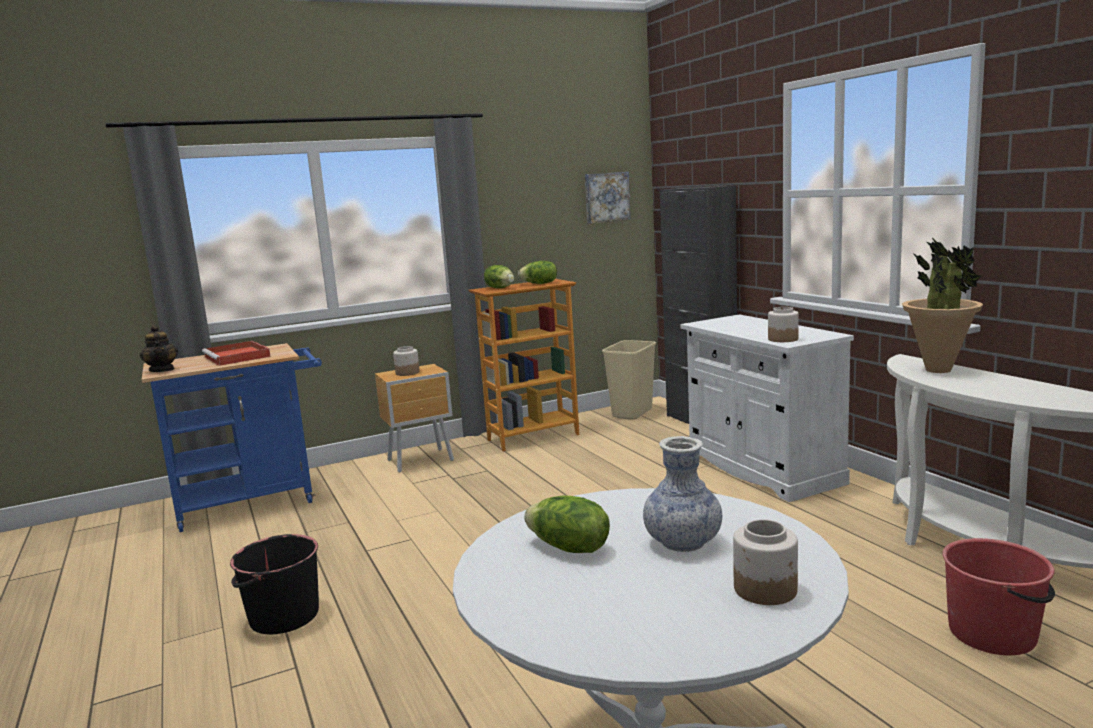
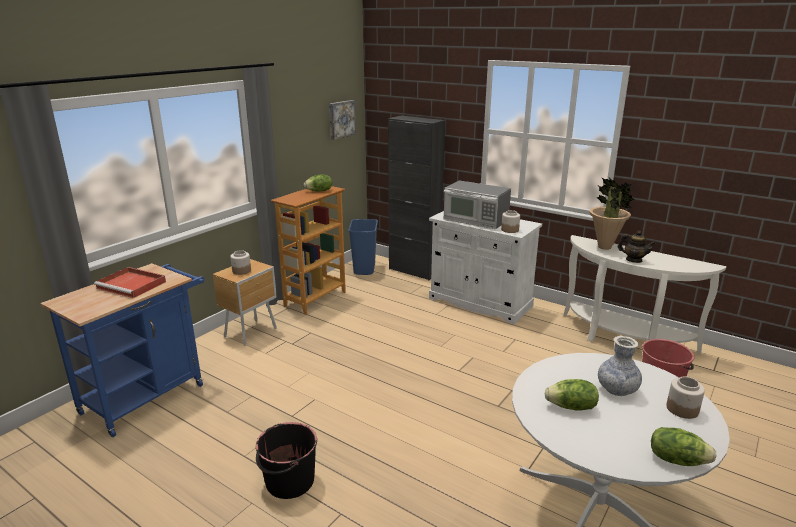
camera: 30 degrees left, 10 degrees up
teapot [139,325,178,372] -> teapot moved to [617,231,656,263]
lettuce [484,265,514,288] -> lettuce moved to [651,427,716,466]
beige trash can [602,340,656,420] -> blue trash can [348,219,378,275]
none -> microwave [444,180,511,229]

